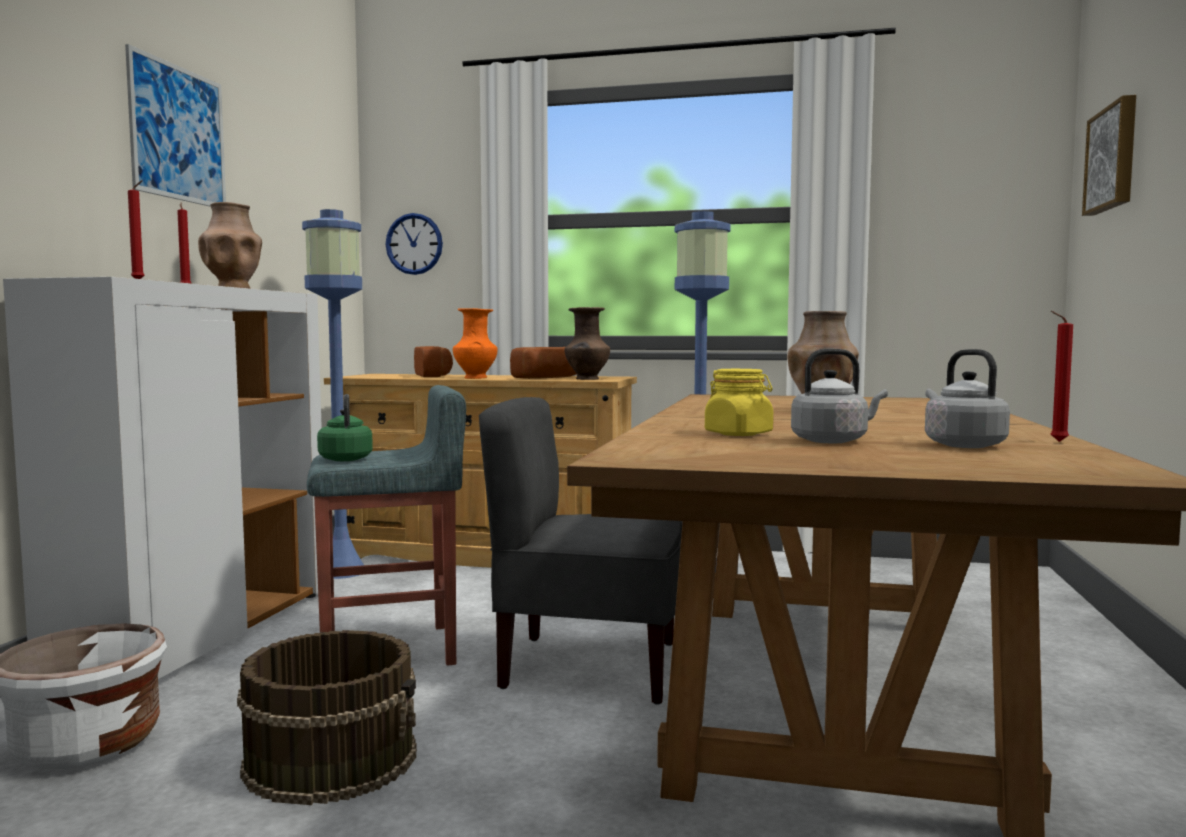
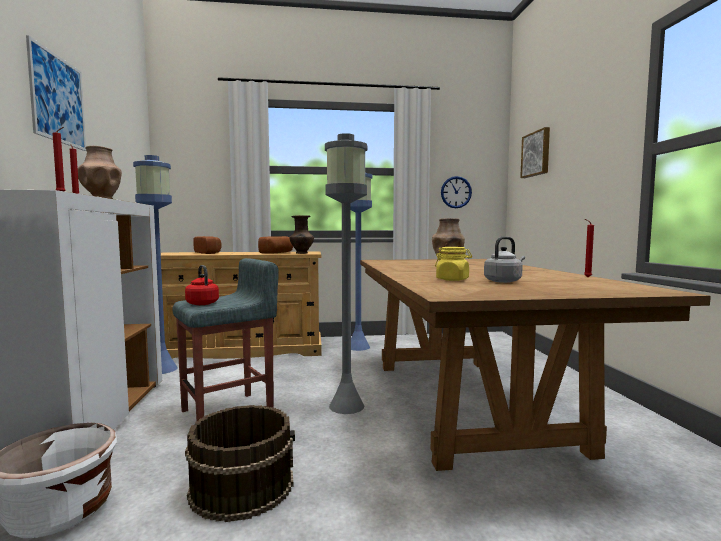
camera: 20 degrees left, 0 degrees up
green kettle [317,394,373,461] -> red kettle [185,265,219,305]
wall clock [385,213,443,275] -> wall clock moved to [441,176,472,208]
orange vase [453,308,498,379] -> none
grey chair [479,397,682,705] -> grey floor lamp [325,133,367,414]
grey kettle [925,349,1010,448] -> none

